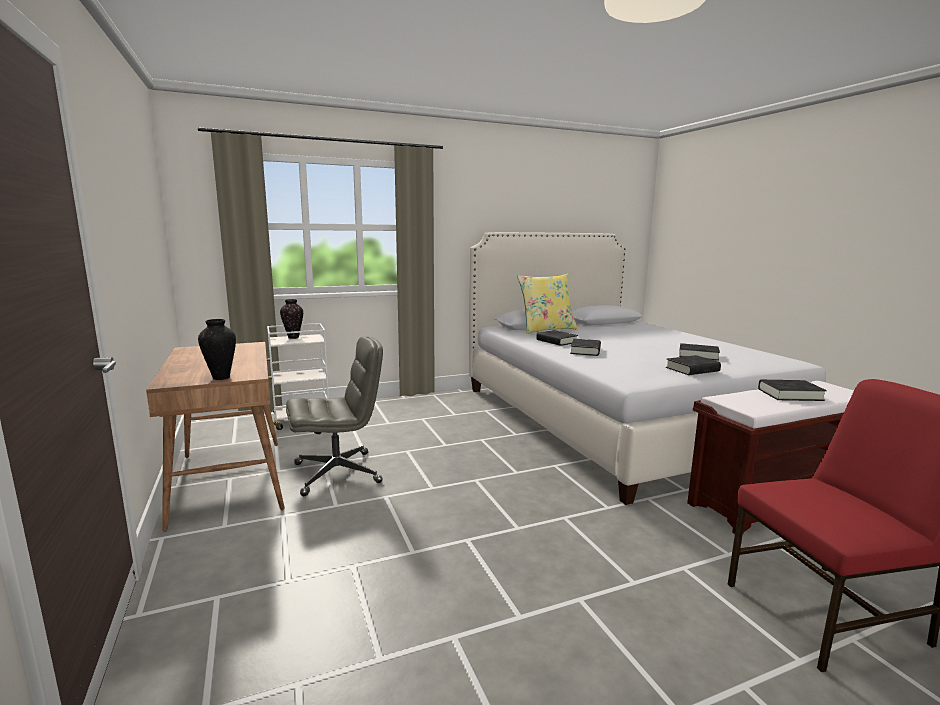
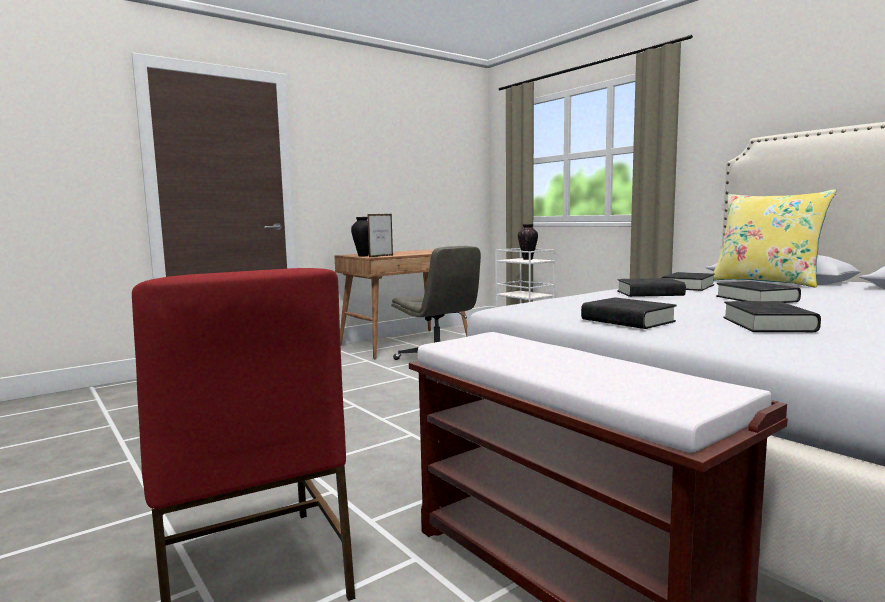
camera: 75 degrees right, 5 degrees down
black book [758,380,827,401] -> black book moved to [716,281,801,303]
none -> picture frame [367,214,393,257]

